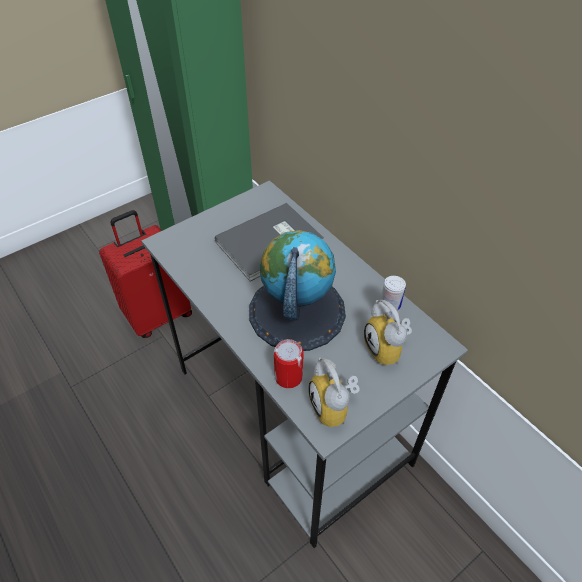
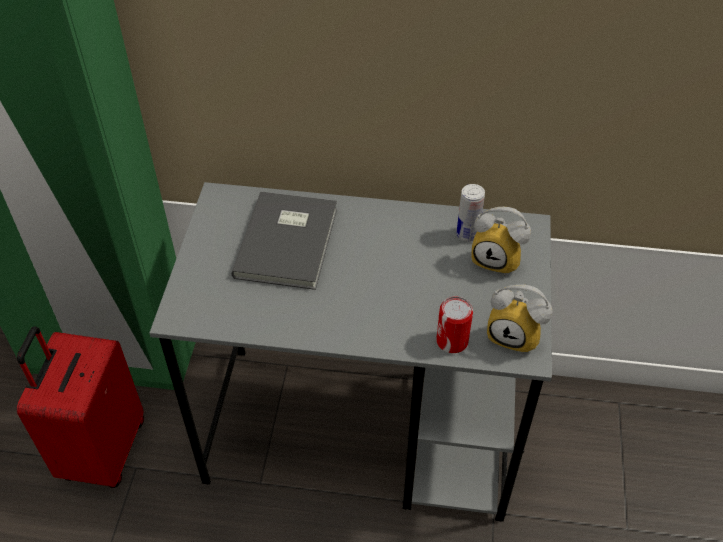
camera: 45 degrees left, 0 degrees up
globe [249,230,346,351] -> none

